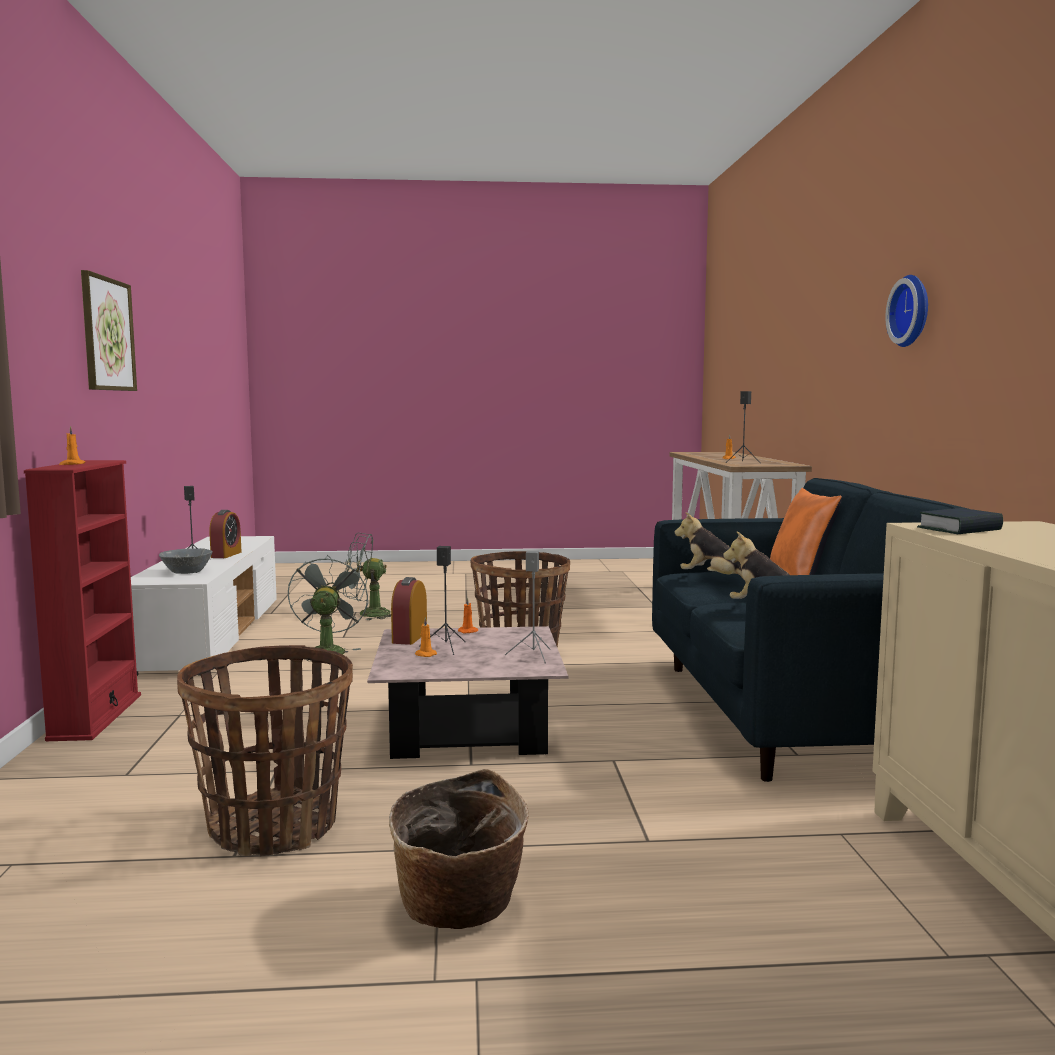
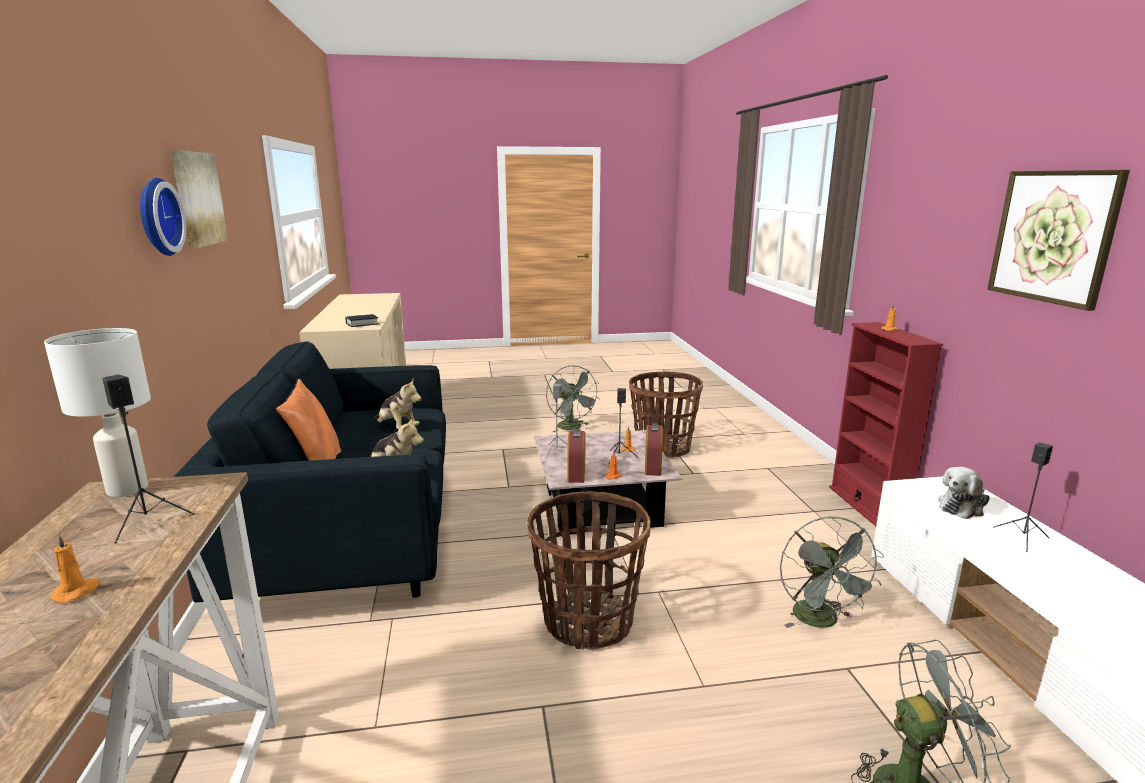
camera: 175 degrees right, 10 degrees up
grey bowl [159,548,212,574] -> plush toy [938,467,990,519]
alarm clock [209,510,242,558] -> alarm clock moved to [567,429,585,483]
basket [389,769,529,929] -> grey fan [546,365,600,432]
none -> white table lamp [44,328,151,497]
none -> picture [171,150,228,248]

